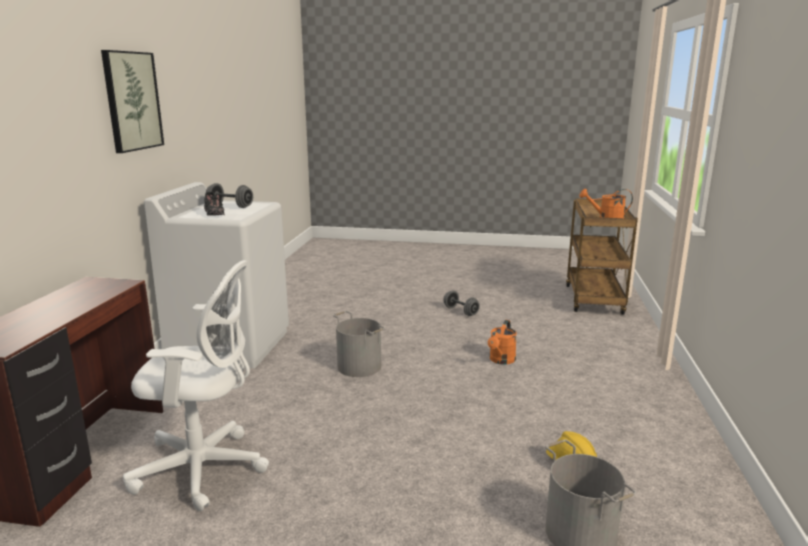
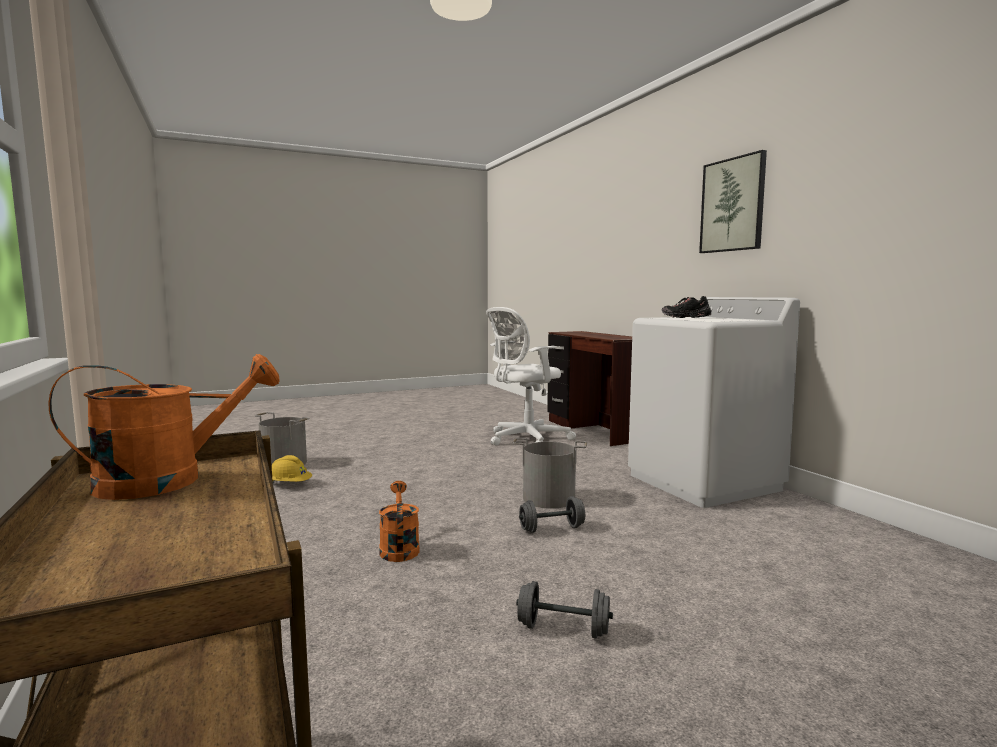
camera: 145 degrees right, 10 degrees down
grey dumbbell [206,183,253,208] -> grey dumbbell moved to [519,496,585,533]

